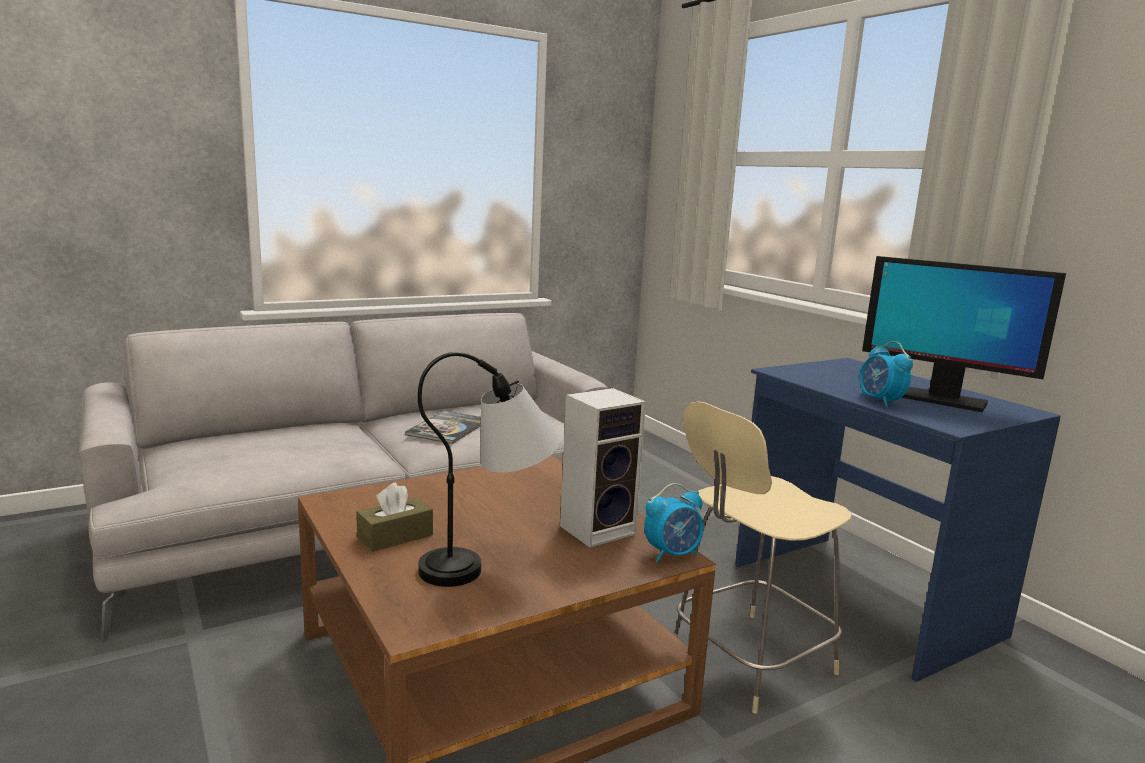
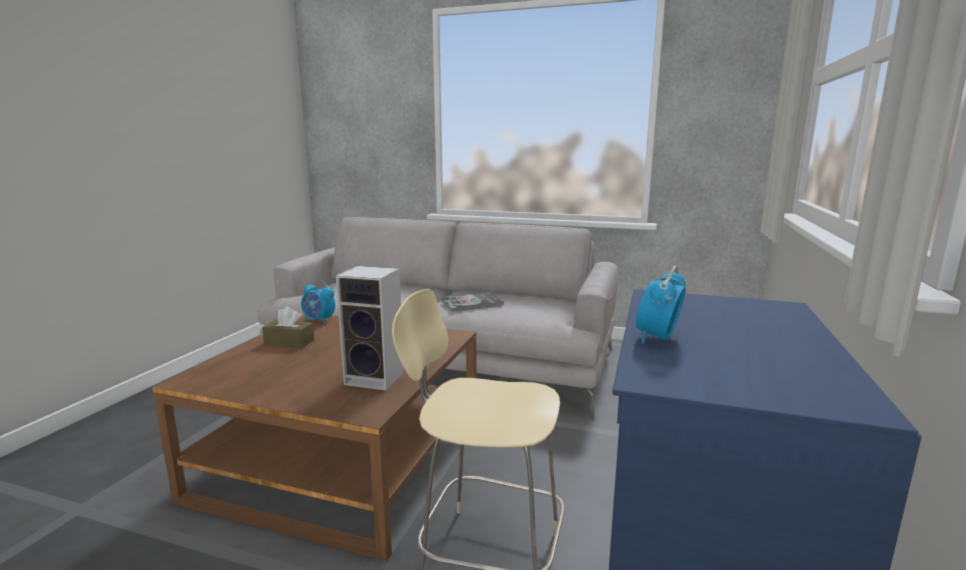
camera: 50 degrees right, 0 degrees up
table lamp [418,352,561,587] -> none
alarm clock [644,483,704,563] -> alarm clock moved to [301,279,335,324]
monitor [862,256,1066,412] -> none

